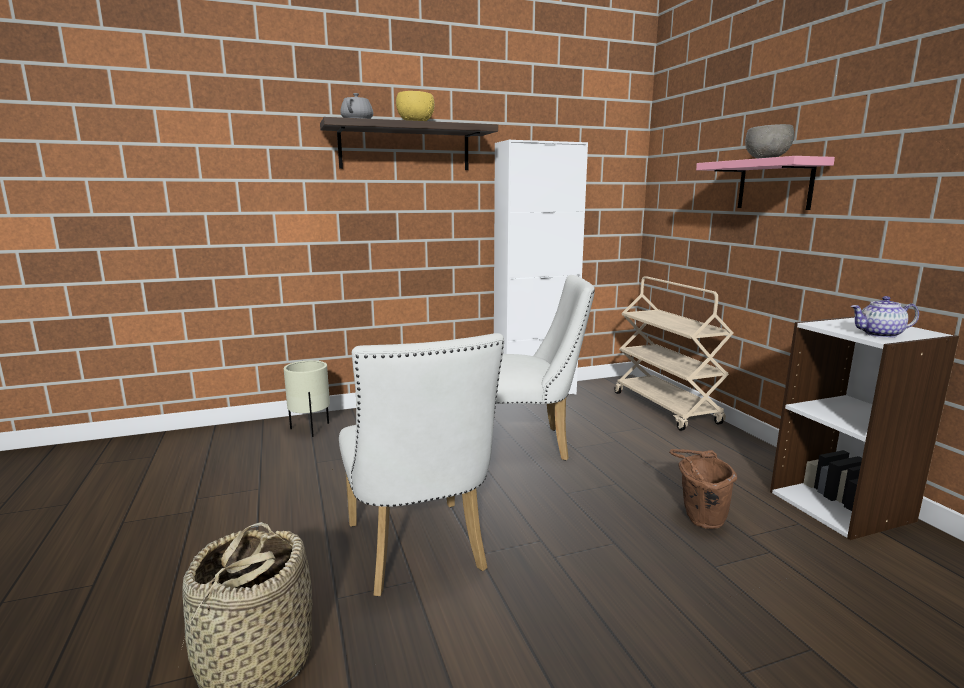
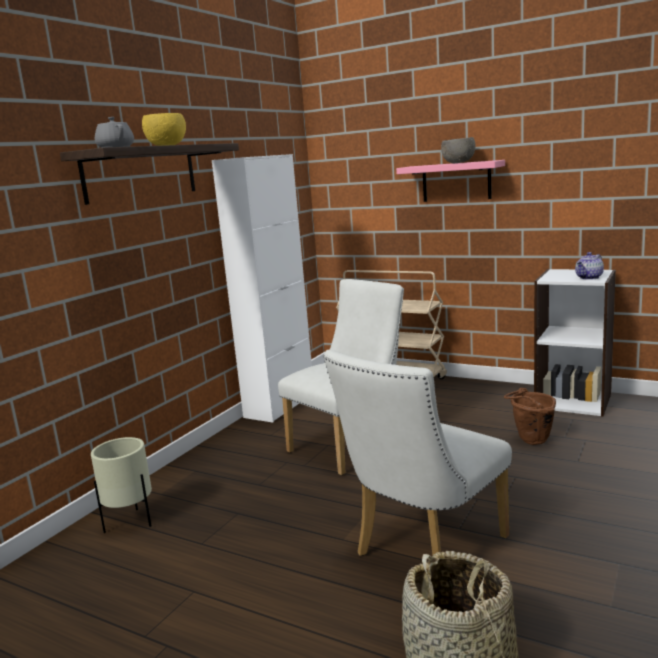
camera: 40 degrees left, 0 degrees up
white chair [339,333,504,596] -> white chair turned 105 degrees clockwise [324,350,512,556]

